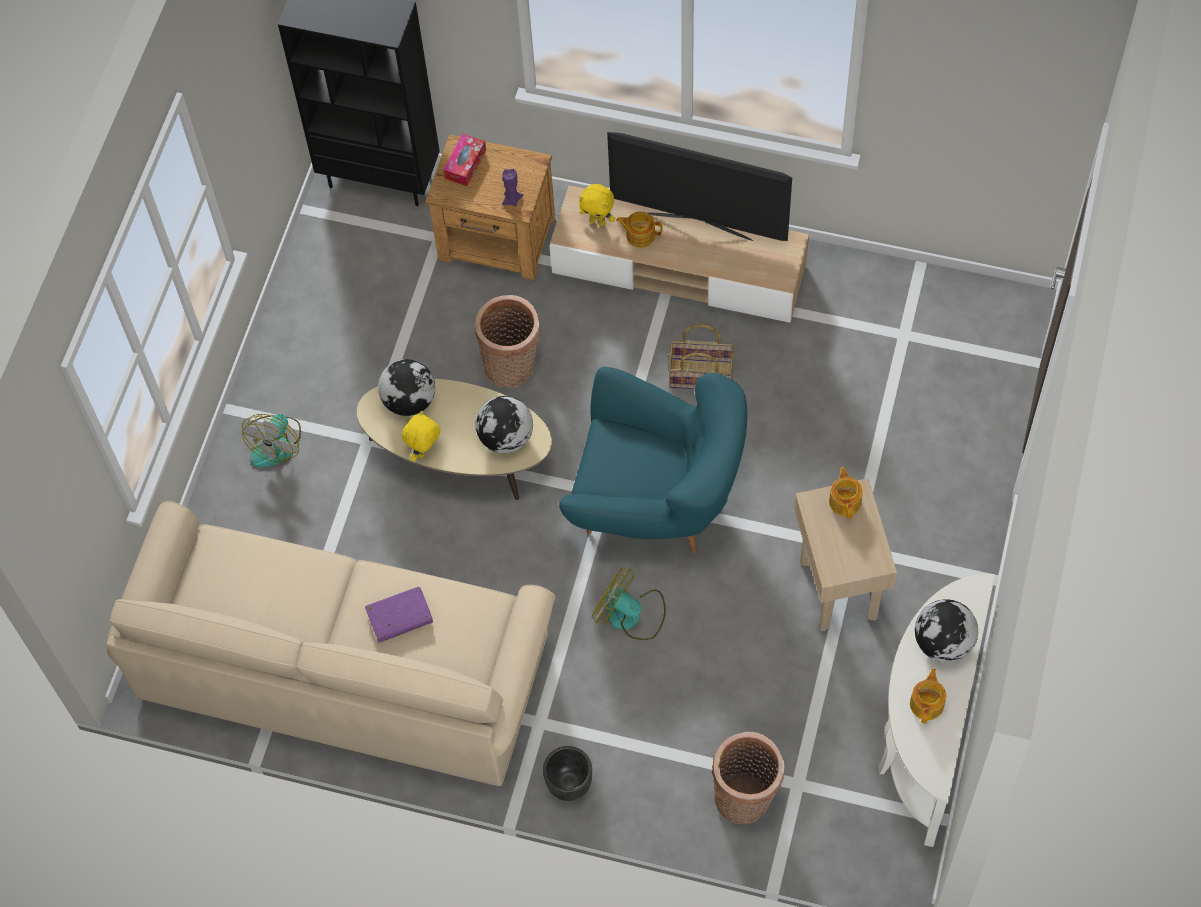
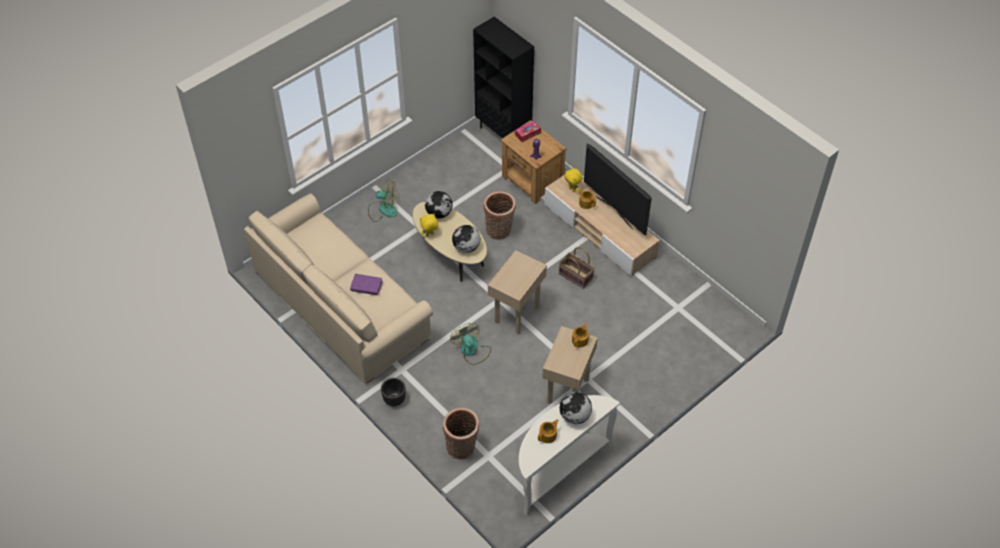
camera: 30 degrees right, 10 degrees down
fan [242,414,301,468] -> fan turned 135 degrees counterclockwise [368,180,397,222]
turquoise armchair [559,367,747,553] -> beige side table [488,250,547,335]

